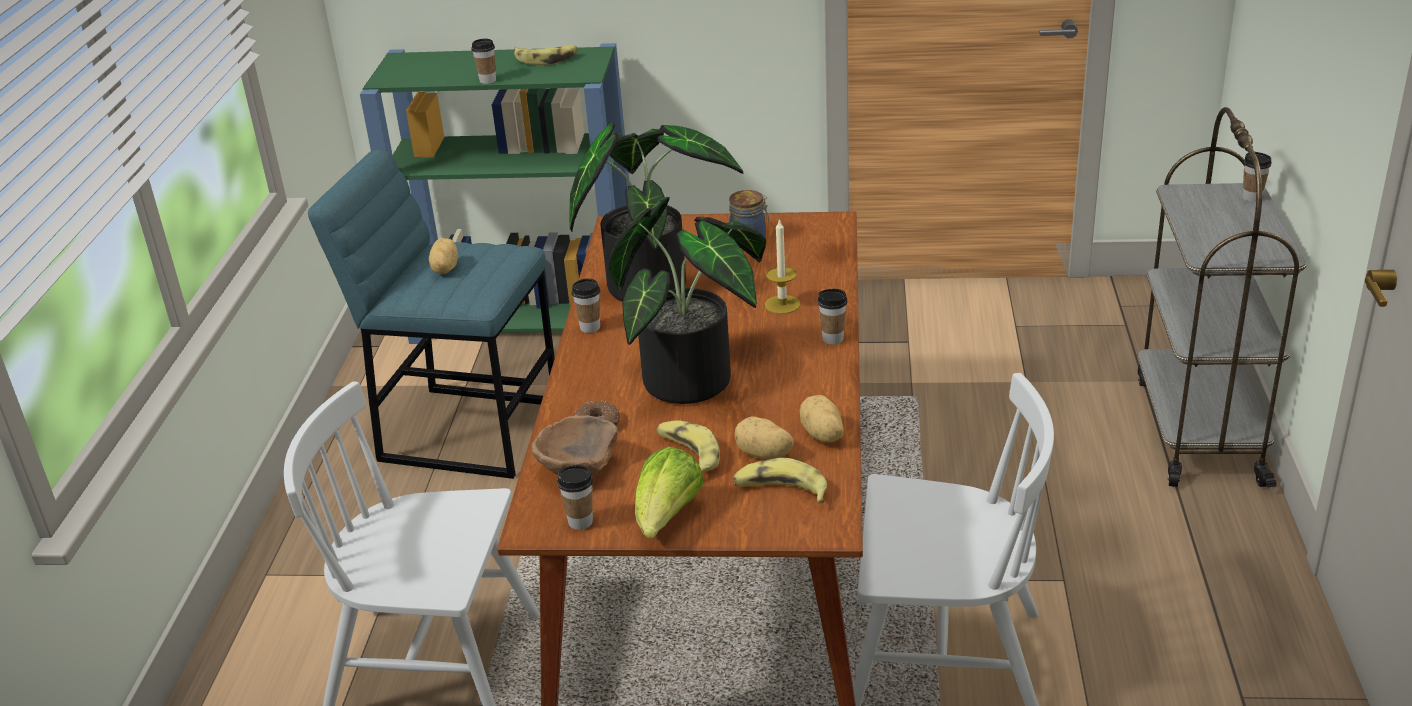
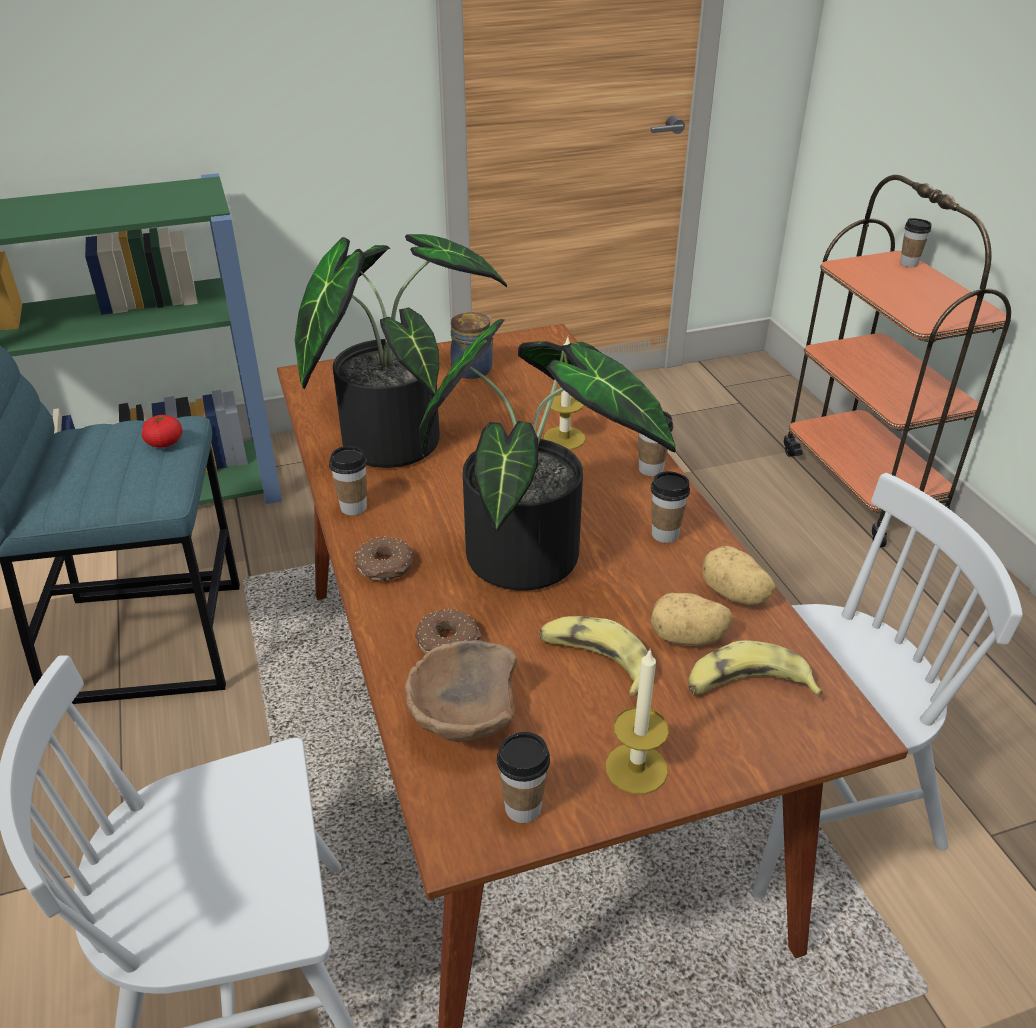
camera: 25 degrees left, 5 degrees up
potato [429,238,458,274] -> none
cup [471,39,496,84] -> cup moved to [651,471,690,543]
banana [514,45,577,65] -> none
lettuce [635,447,703,538] -> candle [606,648,669,794]
grey cart [1137,107,1307,487] -> orange cart [784,175,1011,548]
none -> tomato [142,415,183,448]
none -> donut [354,536,413,581]

